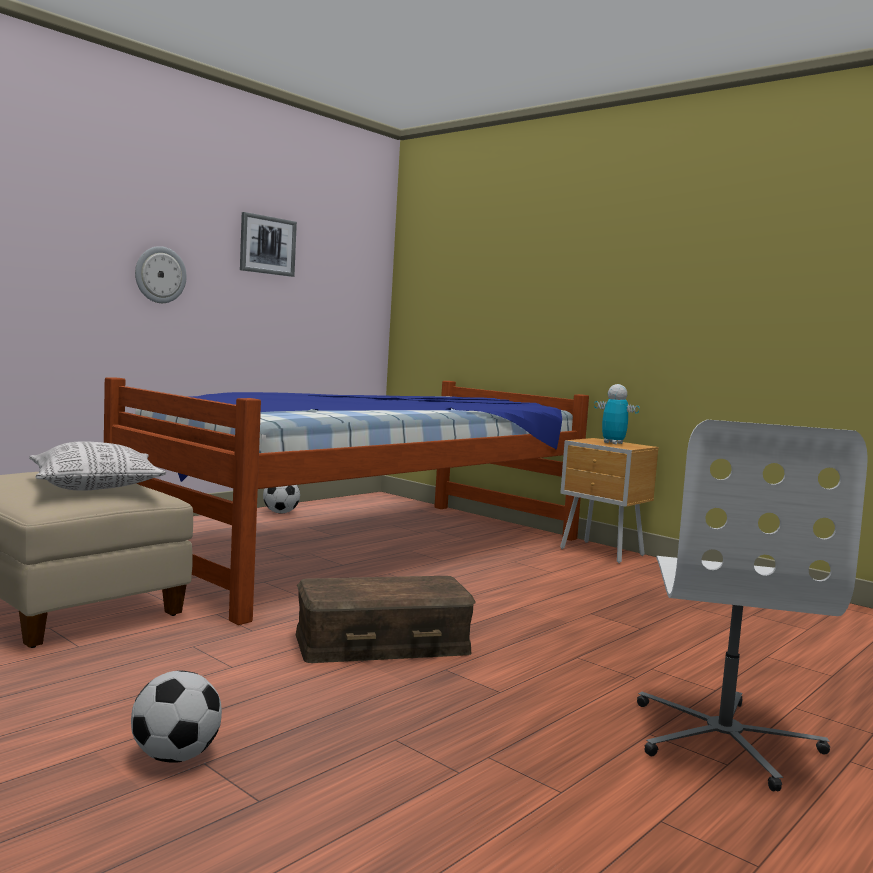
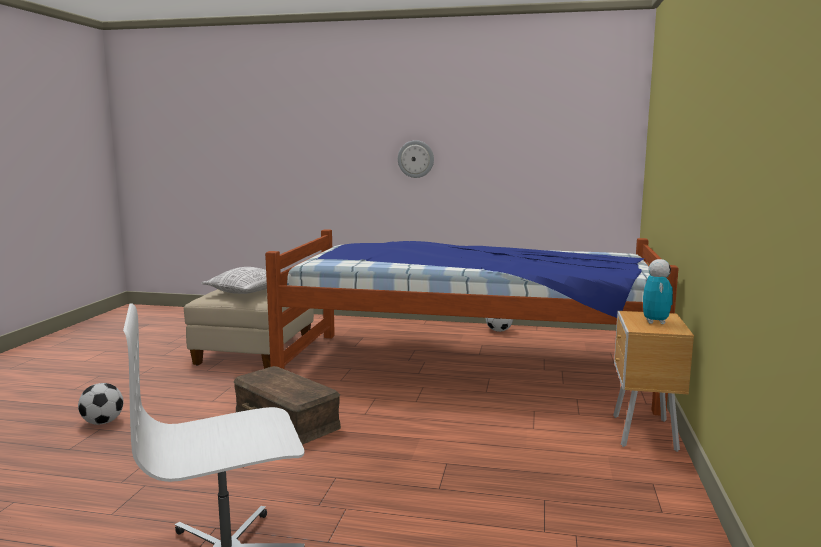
camera: 60 degrees right, 5 degrees up
picture [240,212,297,277] -> none

